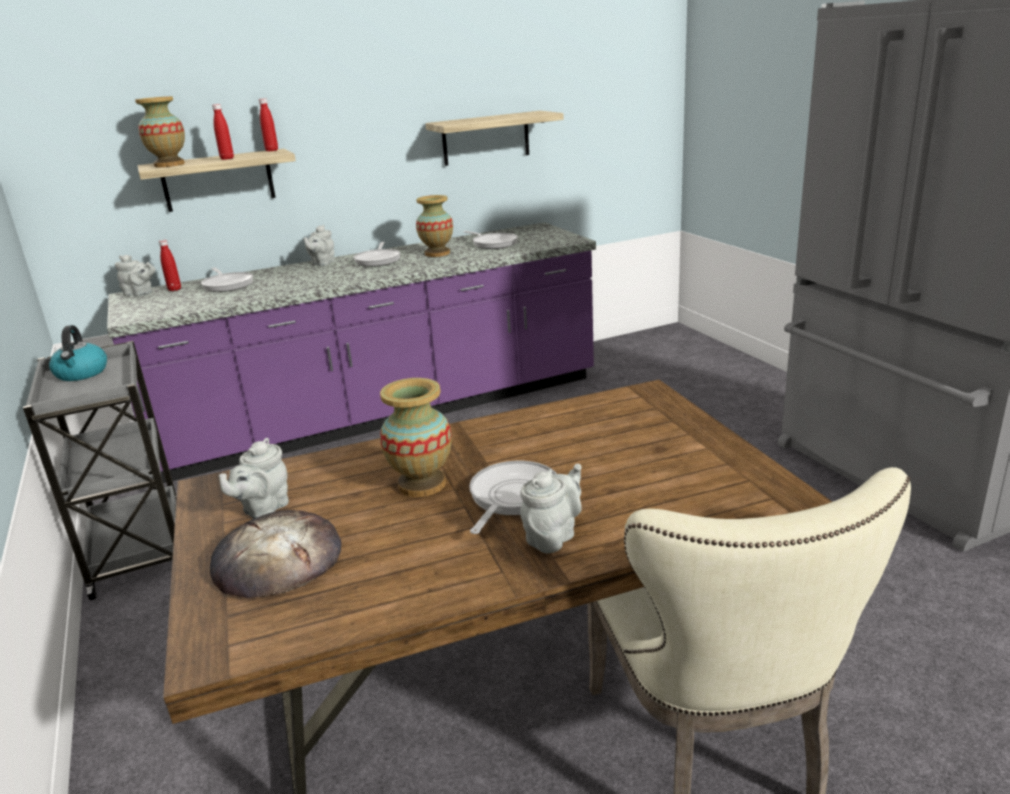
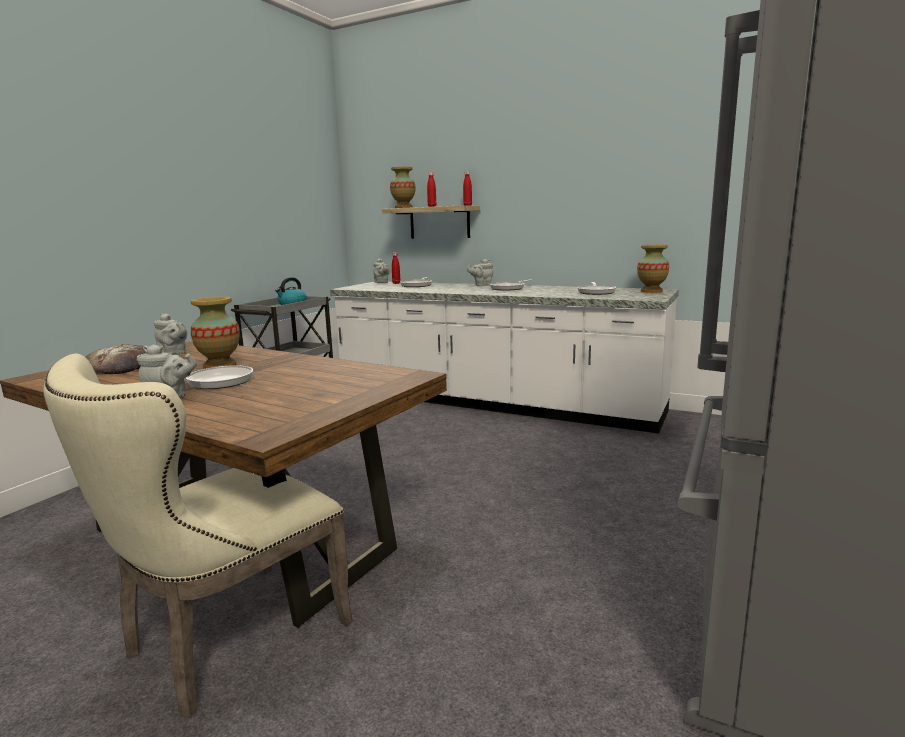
camera: 50 degrees right, 10 degrees down
purple counter [107,222,596,483] -> white counter [330,282,679,433]
grey teapot [219,438,289,519] -> grey teapot turned 135 degrees counterclockwise [154,313,187,355]
vase [416,195,453,257] -> vase moved to [637,245,669,293]
shelf [425,111,564,166] -> none

